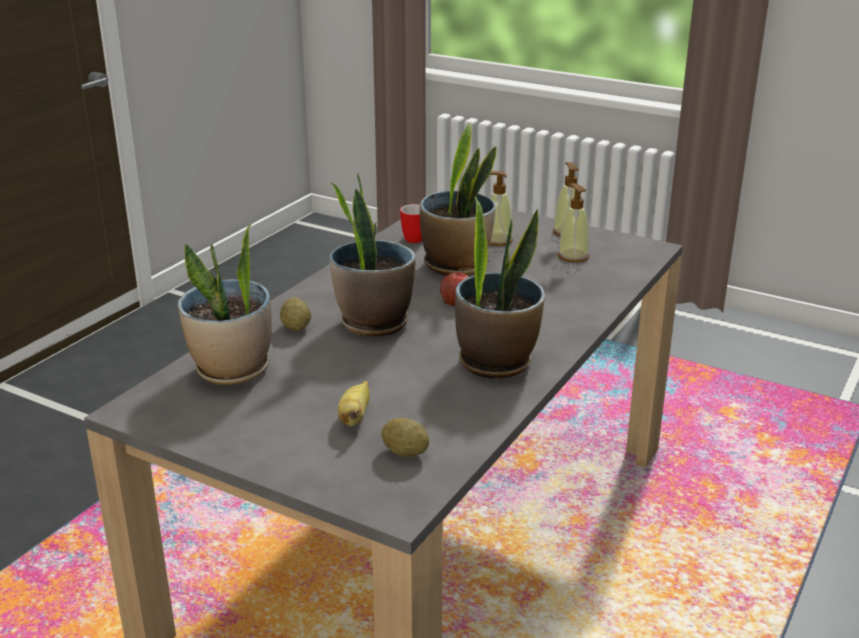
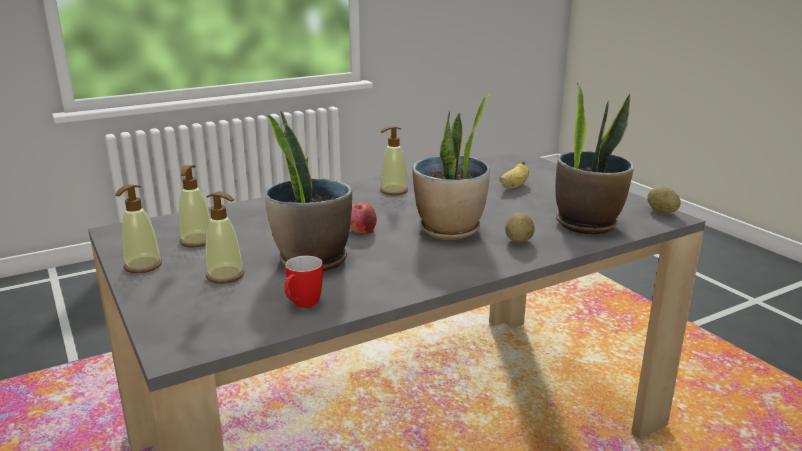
camera: 150 degrees left, 5 degrees down
potato [381,418,429,457] -> potato moved to [647,187,681,213]
potted plant [455,197,545,379] -> soap dispenser [380,126,408,195]

